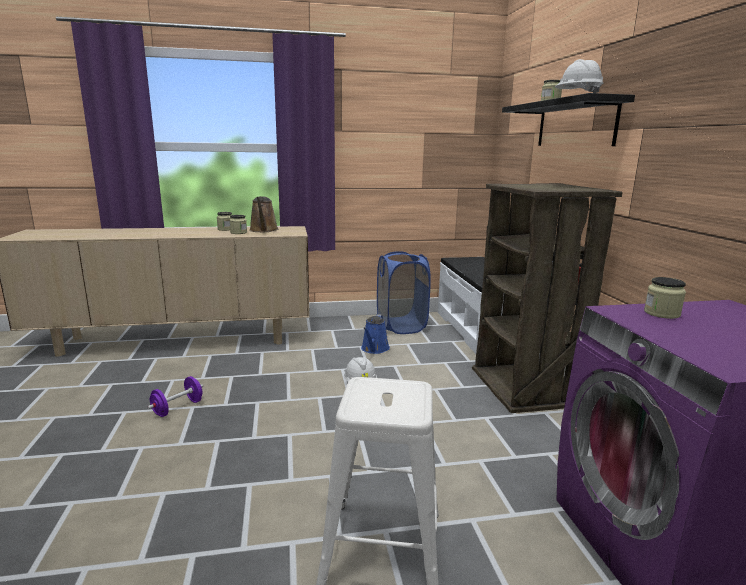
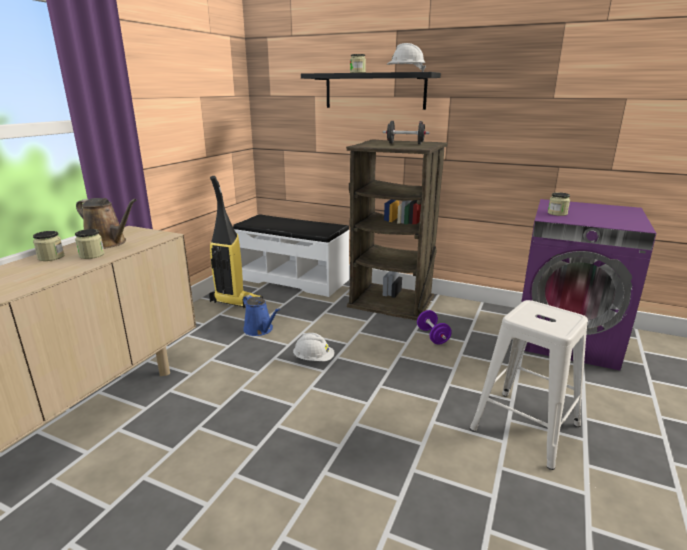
camera: 55 degrees left, 5 degrees up
purple dumbbell [147,376,203,417] -> purple dumbbell moved to [417,310,452,345]
blue laundry basket [377,251,431,334] -> vacuum cleaner [209,176,263,308]
none -> black dumbbell [383,121,430,144]

